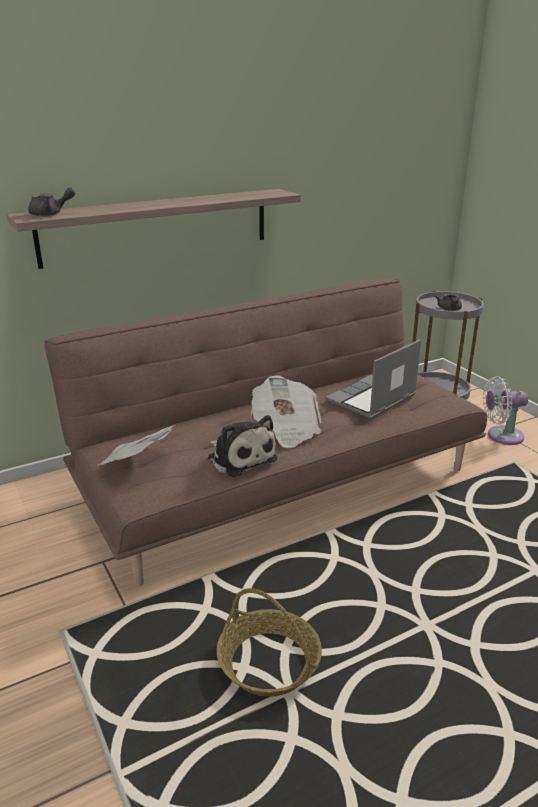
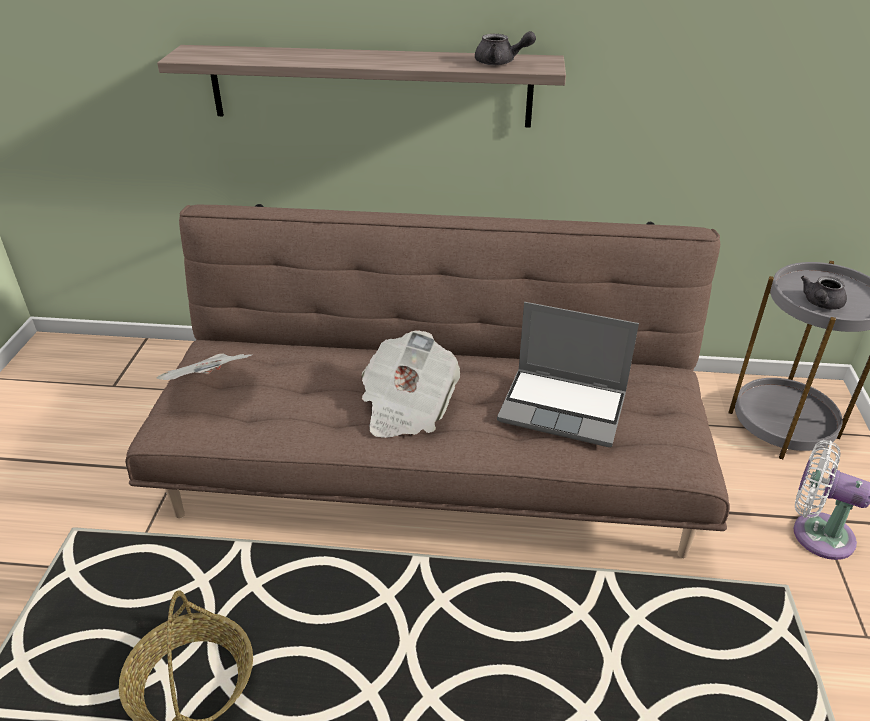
camera: 35 degrees right, 10 degrees up
grey teapot [28,188,75,216] -> grey teapot moved to [475,31,536,65]
plush toy [208,415,278,478] -> none
laptop [325,339,421,419] -> laptop turned 150 degrees counterclockwise [497,302,639,447]

